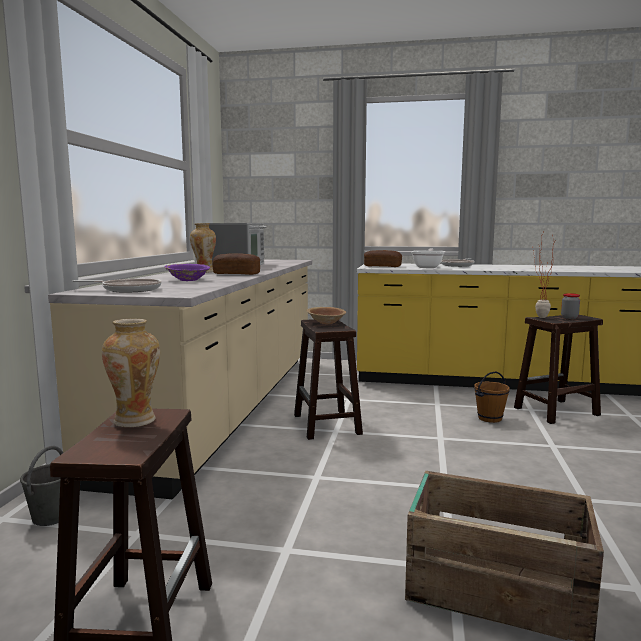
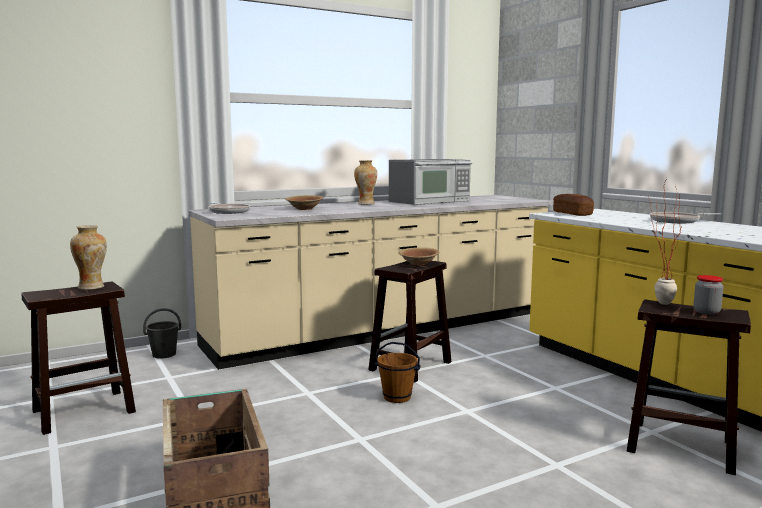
camera: 50 degrees right, 0 degrees up
purple bowl [164,264,210,281] -> brown bowl [285,195,323,210]
bread [212,253,260,275] -> none
frying pan [411,248,445,268] -> none
brown bucket [474,371,510,423] -> brown bucket moved to [374,342,421,403]

